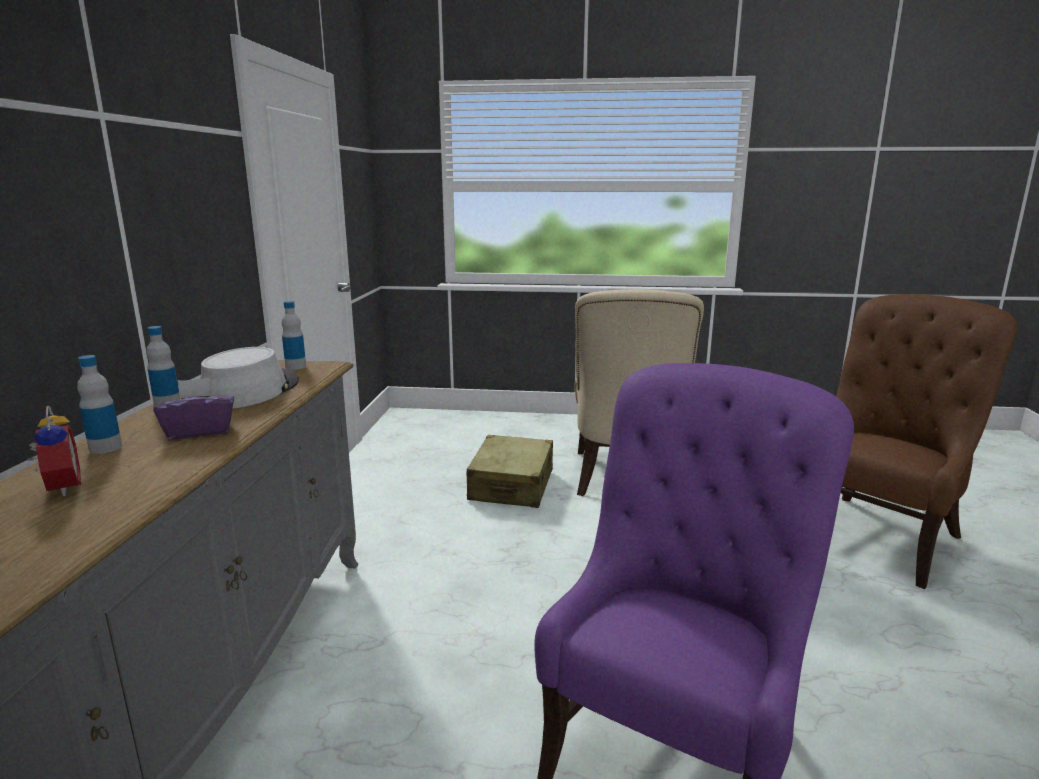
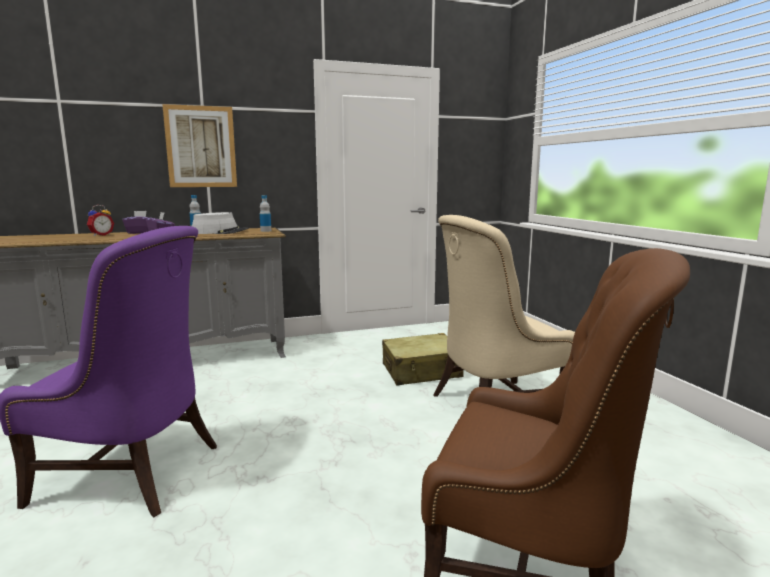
camera: 65 degrees right, 5 degrees down
bottle [77,355,122,454] -> purple tissue box [122,211,149,234]
none -> picture [162,104,237,187]

